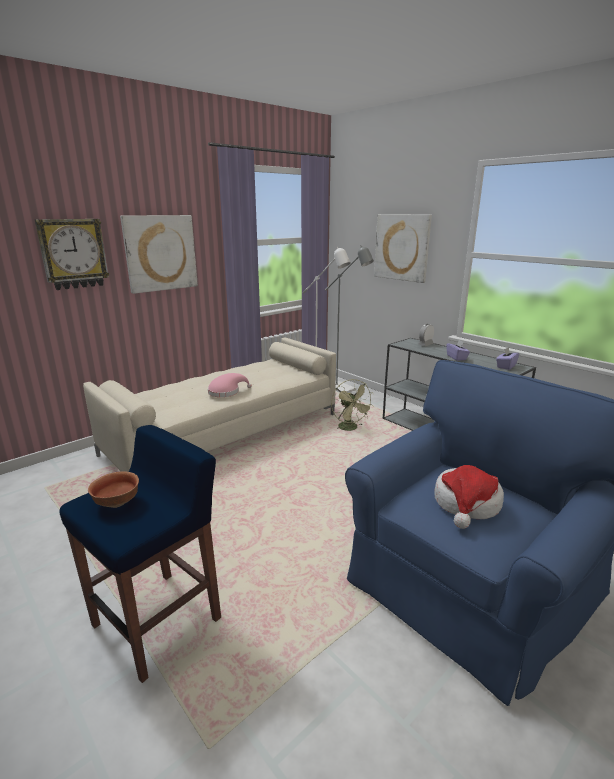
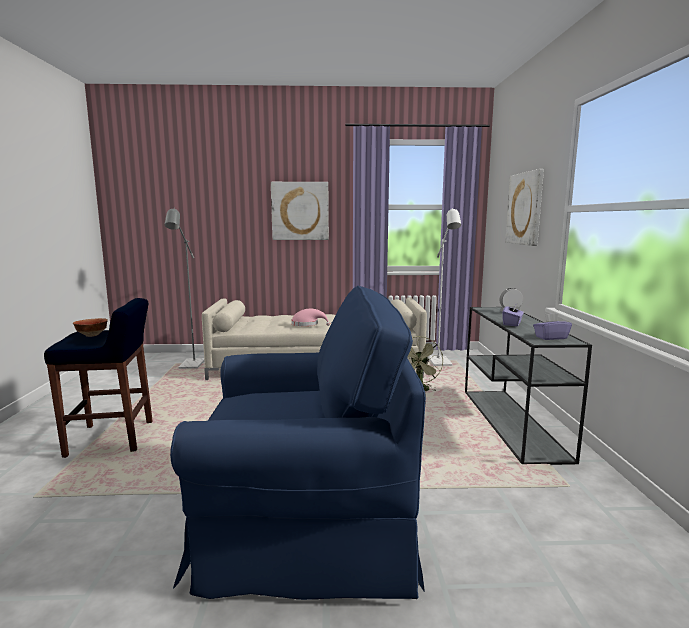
camera: 40 degrees right, 10 degrees down
wall clock [35,219,109,290] -> none
grey floor lamp [325,246,374,393] -> grey floor lamp moved to [164,208,204,369]
hat [435,465,504,529] -> none

